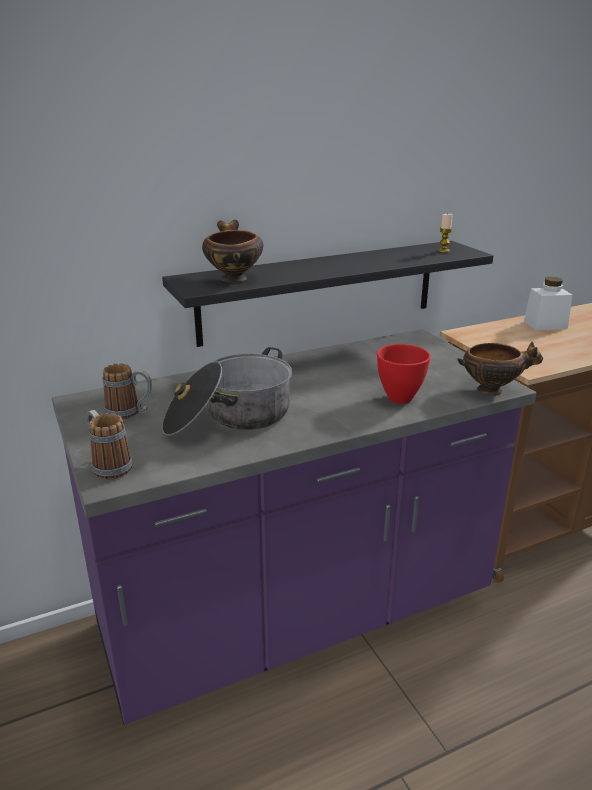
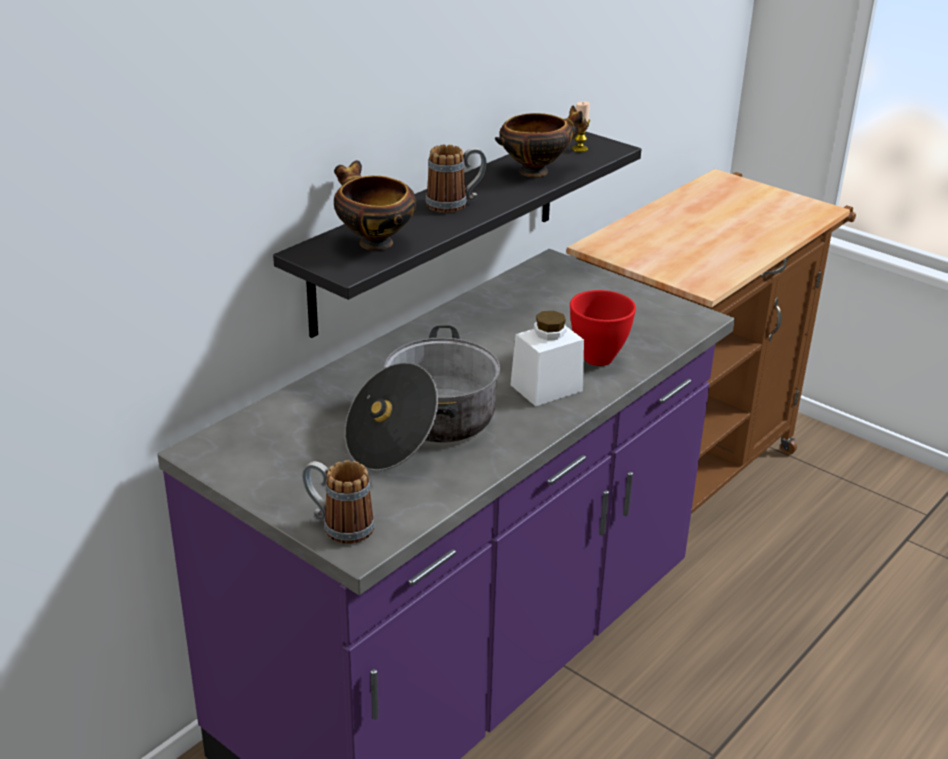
camera: 25 degrees left, 5 degrees up
mug [103,363,152,420] -> mug moved to [426,145,486,213]
bowl [457,342,543,396] -> bowl moved to [495,106,588,178]
white jar [524,277,573,330] -> white jar moved to [511,311,584,406]

